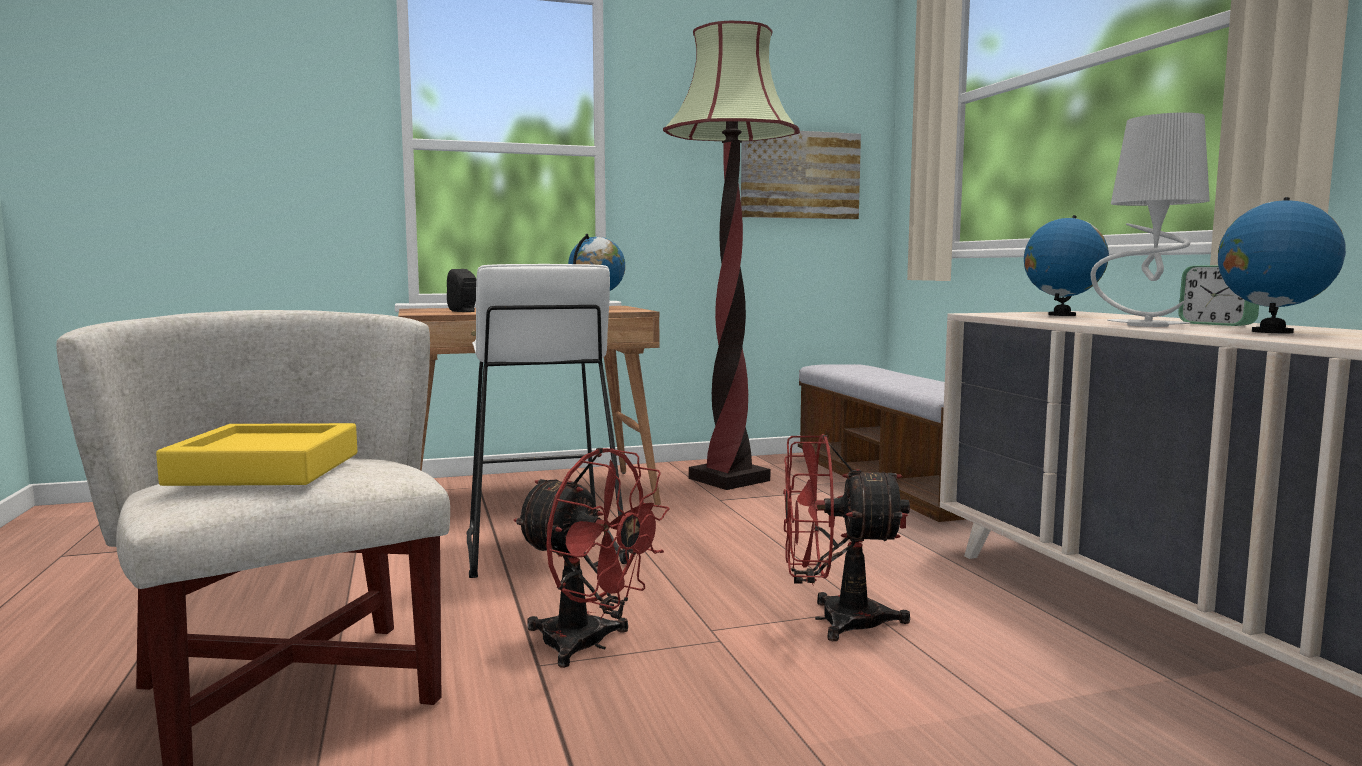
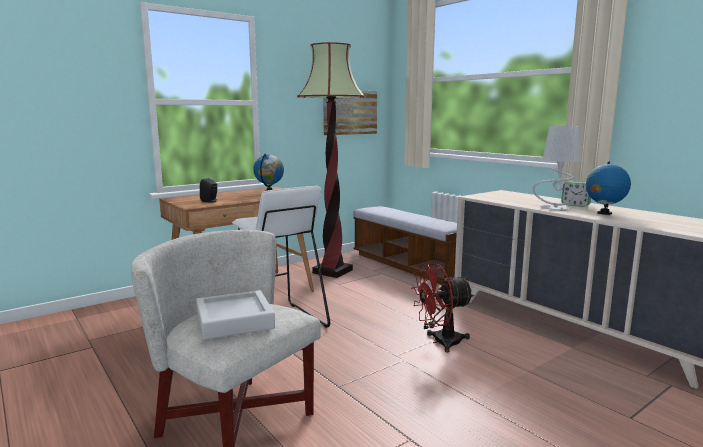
camera: 20 degrees left, 5 degrees up
yellow tray [156,423,357,486] -> grey tray [196,290,275,340]
red fan [514,448,670,668] -> none
globe [1024,215,1109,316] -> none

